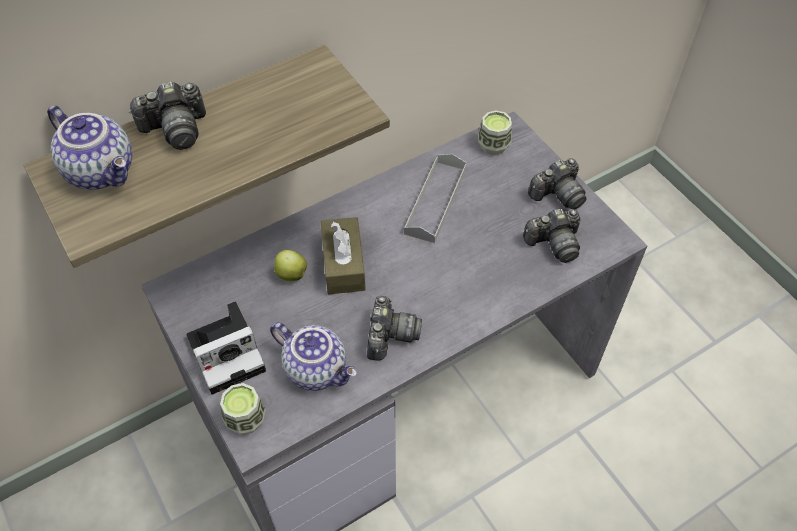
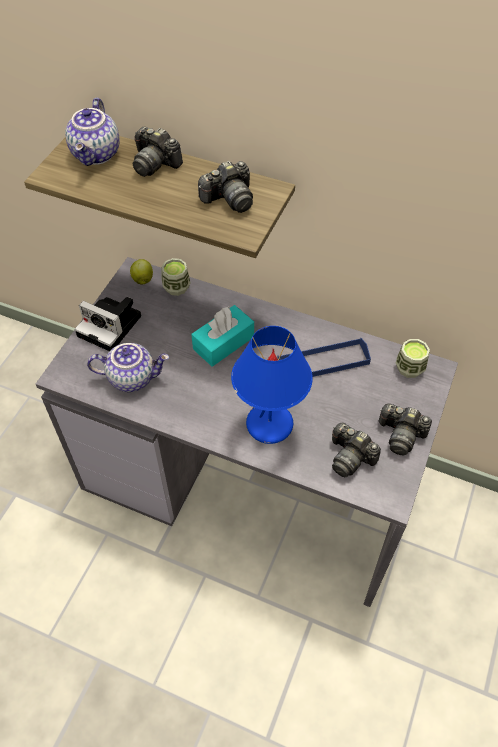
camera: 55 degrees right, 0 degrees up
cup [220,383,266,435] -> cup moved to [162,258,190,296]
teapot [270,322,357,391] -> teapot turned 90 degrees counterclockwise [87,343,169,392]
apple [274,250,307,281] -> apple moved to [130,259,153,285]
brown tissue box [321,217,366,294] -> turquoise tissue box [191,305,254,367]
camera [367,296,422,360] -> camera moved to [198,161,253,213]
grey tray [404,154,467,243] -> blue tray [277,338,371,377]
none -> blue table lamp [231,326,313,444]

